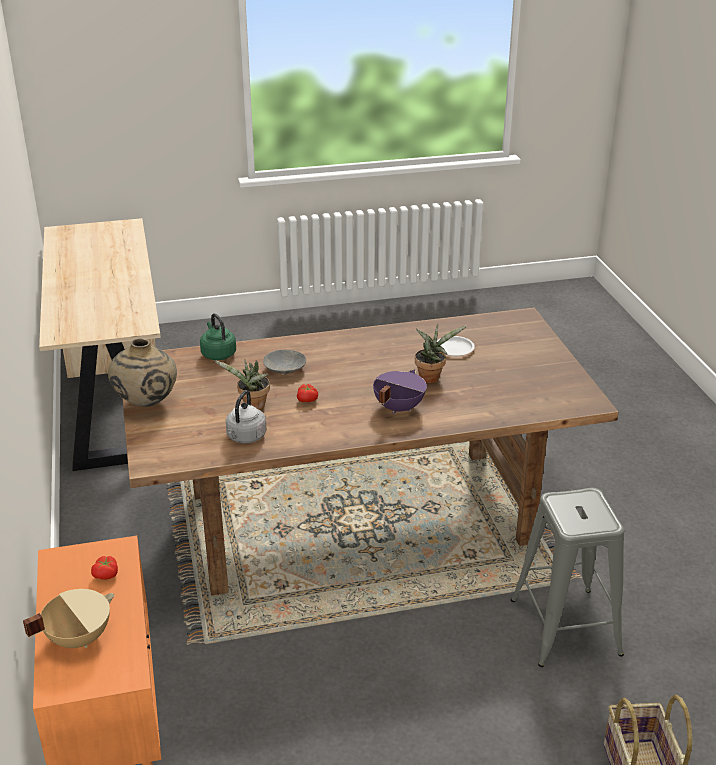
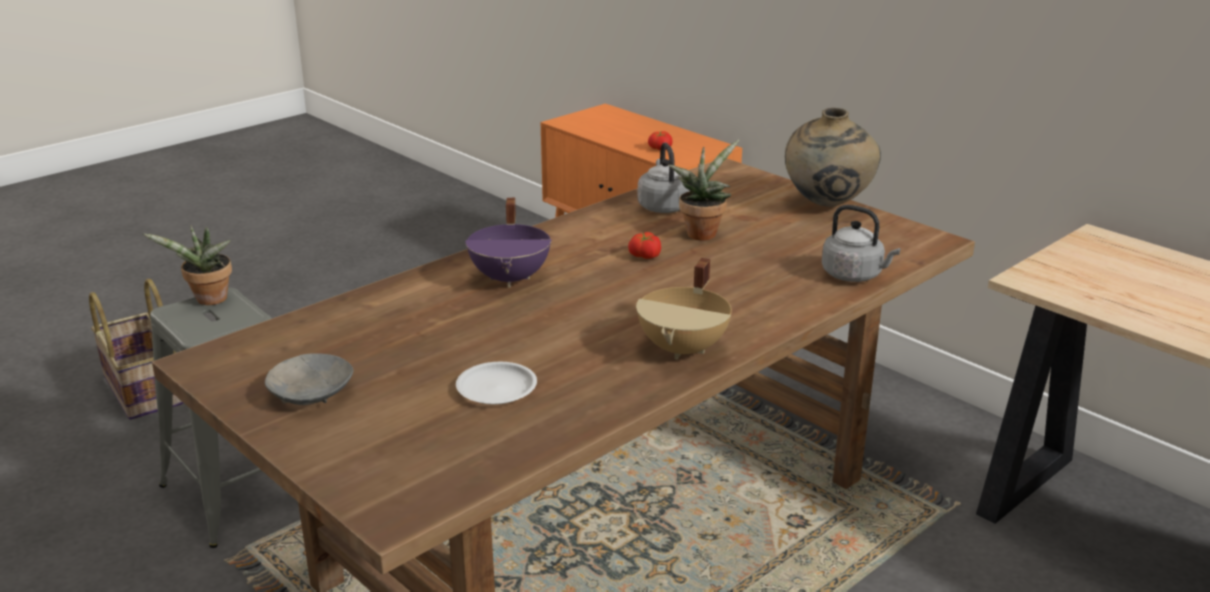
camera: 150 degrees right, 5 degrees down
beige cooking pot [23,589,115,648] -> beige cooking pot moved to [636,258,732,360]
green kettle [200,313,236,360] -> grey kettle [822,205,901,282]
grey bowl [263,350,306,375] -> grey bowl moved to [265,353,353,405]
potted plant [415,324,467,383] -> potted plant moved to [142,225,232,305]

